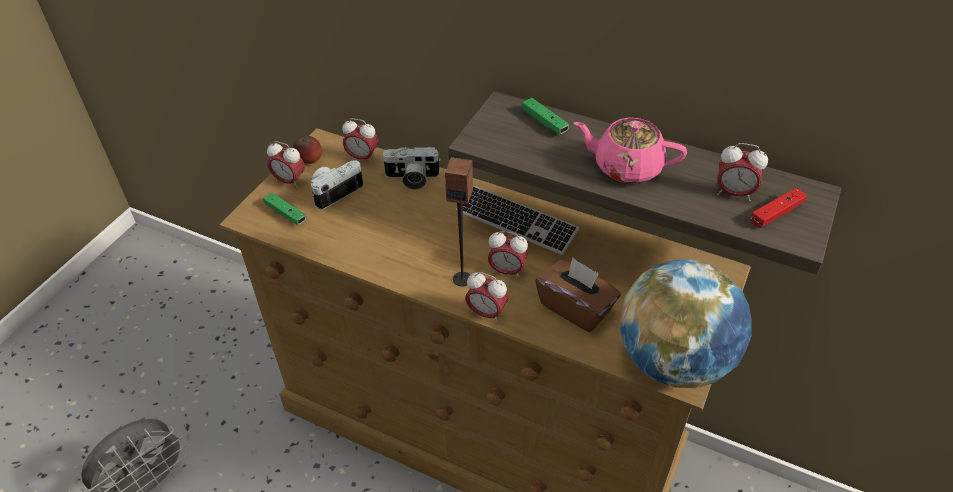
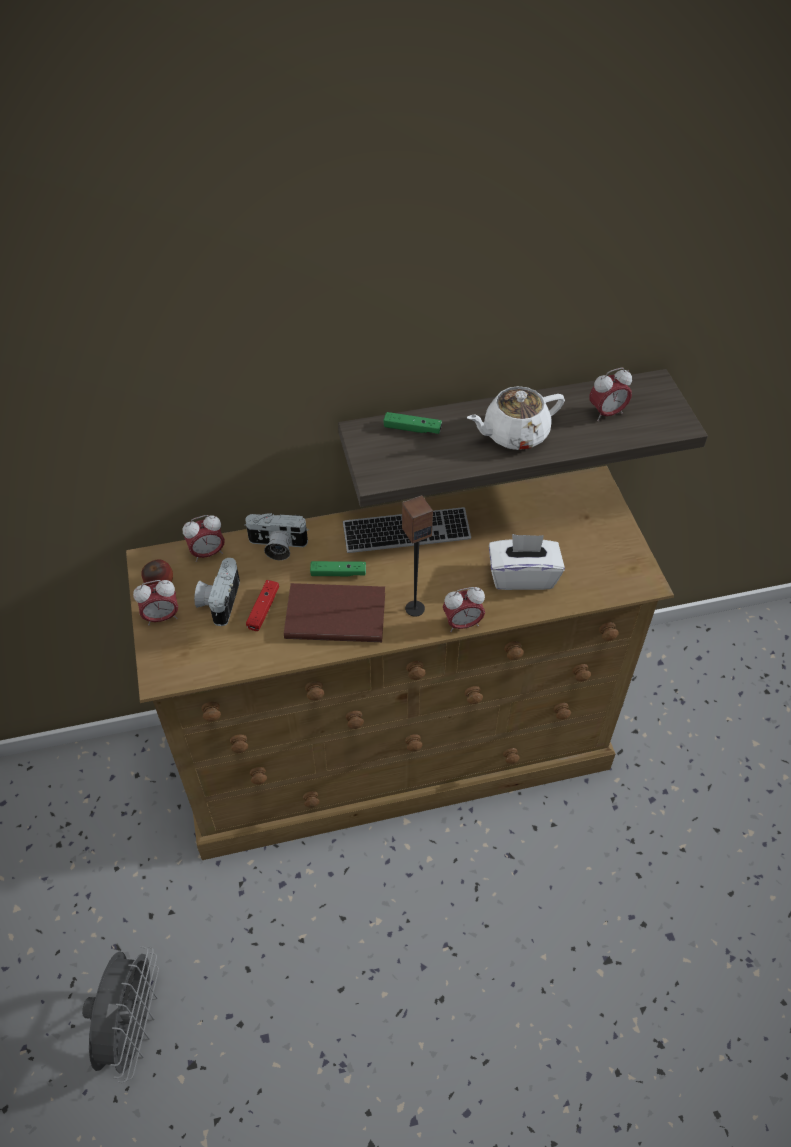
camera: 40 degrees left, 5 degrees up
green game controller [263,193,306,225] -> green game controller moved to [310,561,366,576]
camera [382,147,441,190] -> camera turned 45 degrees clockwise [244,513,309,560]
alarm clock [488,231,528,278] -> none
brown tissue box [535,257,621,332] -> white tissue box [489,534,565,590]
pink teapot [574,118,687,184] -> white teapot [467,386,565,450]
globe [619,259,752,388] -> none
red game controller [751,188,807,228] -> red game controller moved to [246,580,279,631]
none -> brown book [284,583,385,642]

